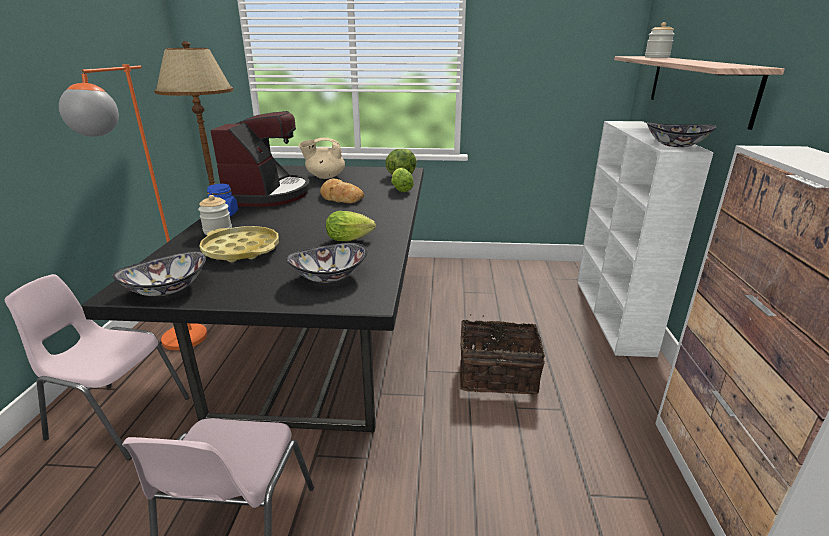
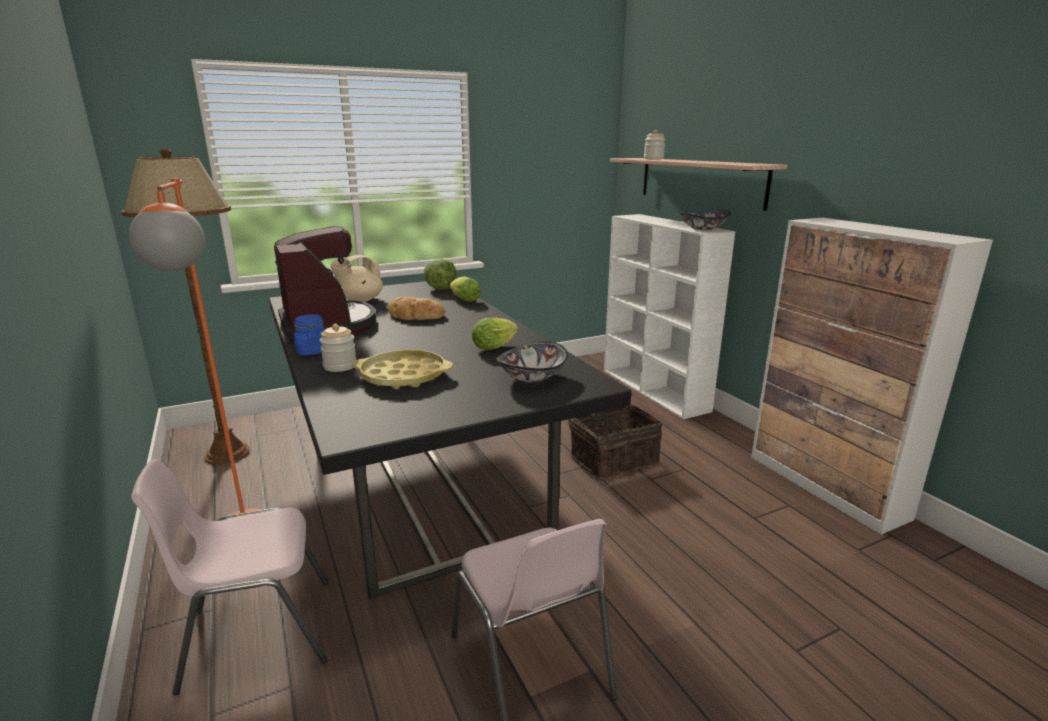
camera: 30 degrees left, 5 degrees down
bowl [113,251,206,296] -> none

